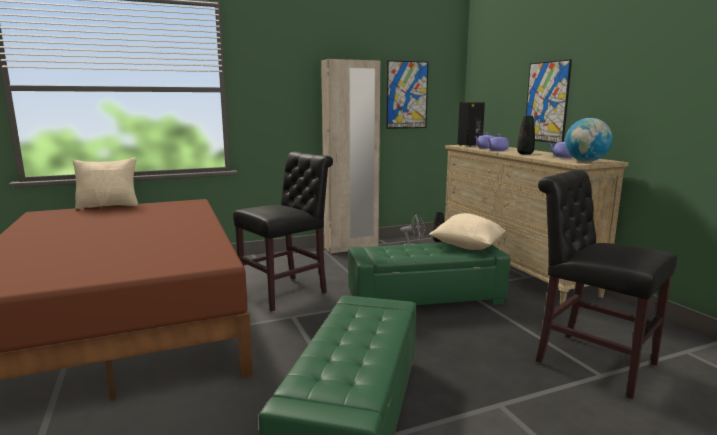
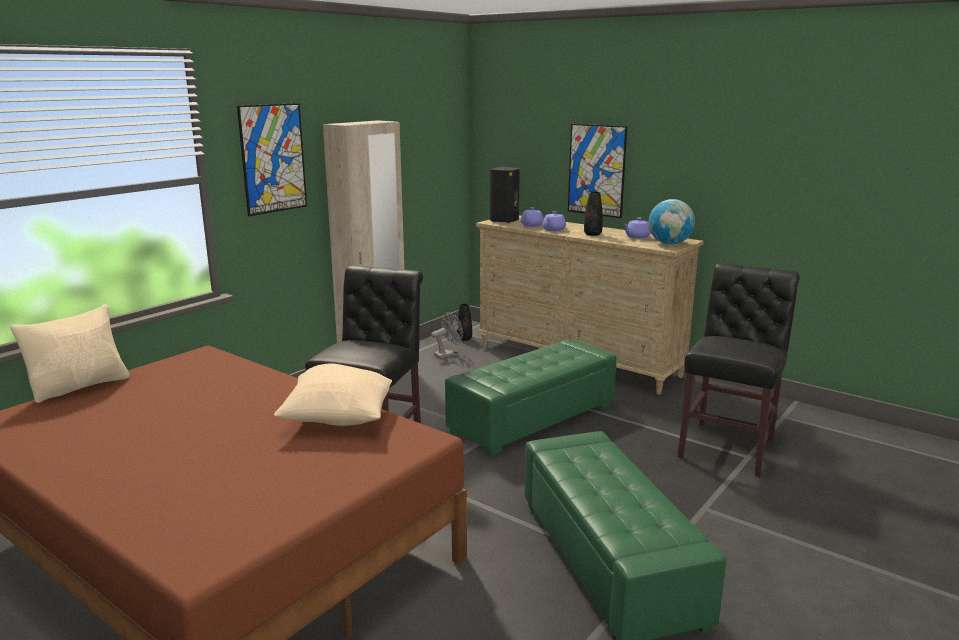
camera: 30 degrees left, 5 degrees up
picture [386,60,429,129] -> picture moved to [237,103,307,216]
beige pillow [429,213,506,250] -> beige pillow moved to [274,363,392,426]
black chair [536,169,677,399] -> black chair turned 105 degrees clockwise [678,263,800,477]

